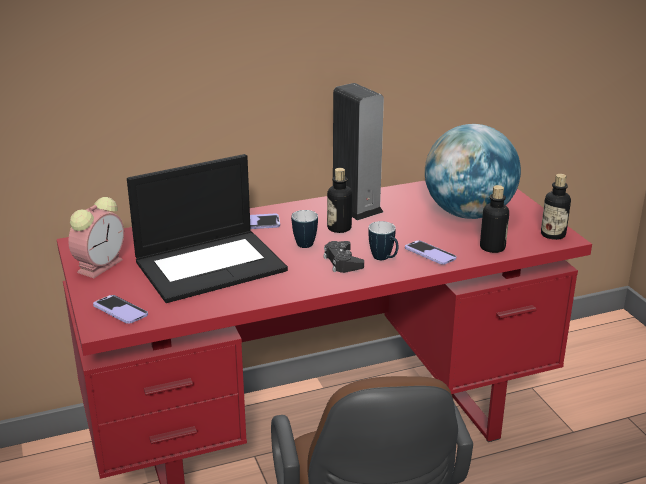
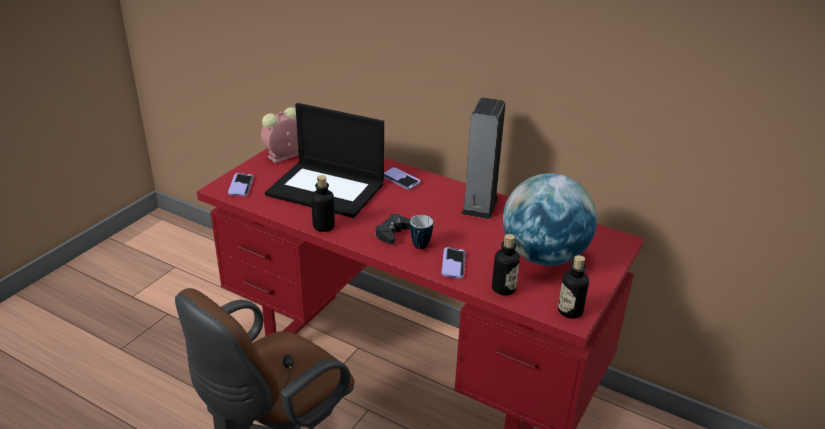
camera: 50 degrees right, 5 degrees up
alarm clock [68,197,124,278] -> alarm clock turned 150 degrees clockwise [261,107,299,163]
mug [291,210,318,248] -> none
bottle [327,168,352,233] -> bottle moved to [311,175,335,232]

